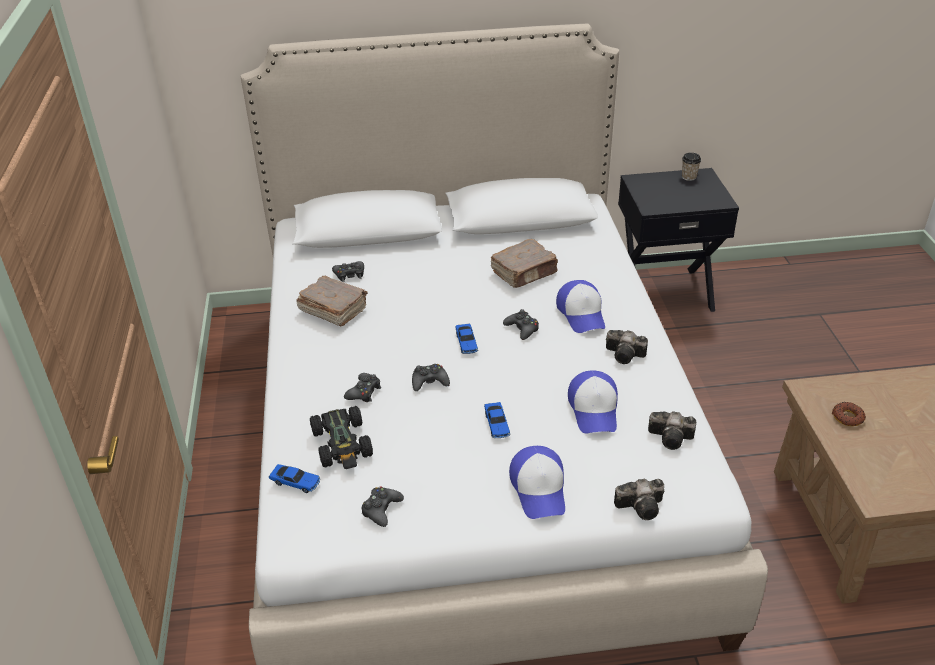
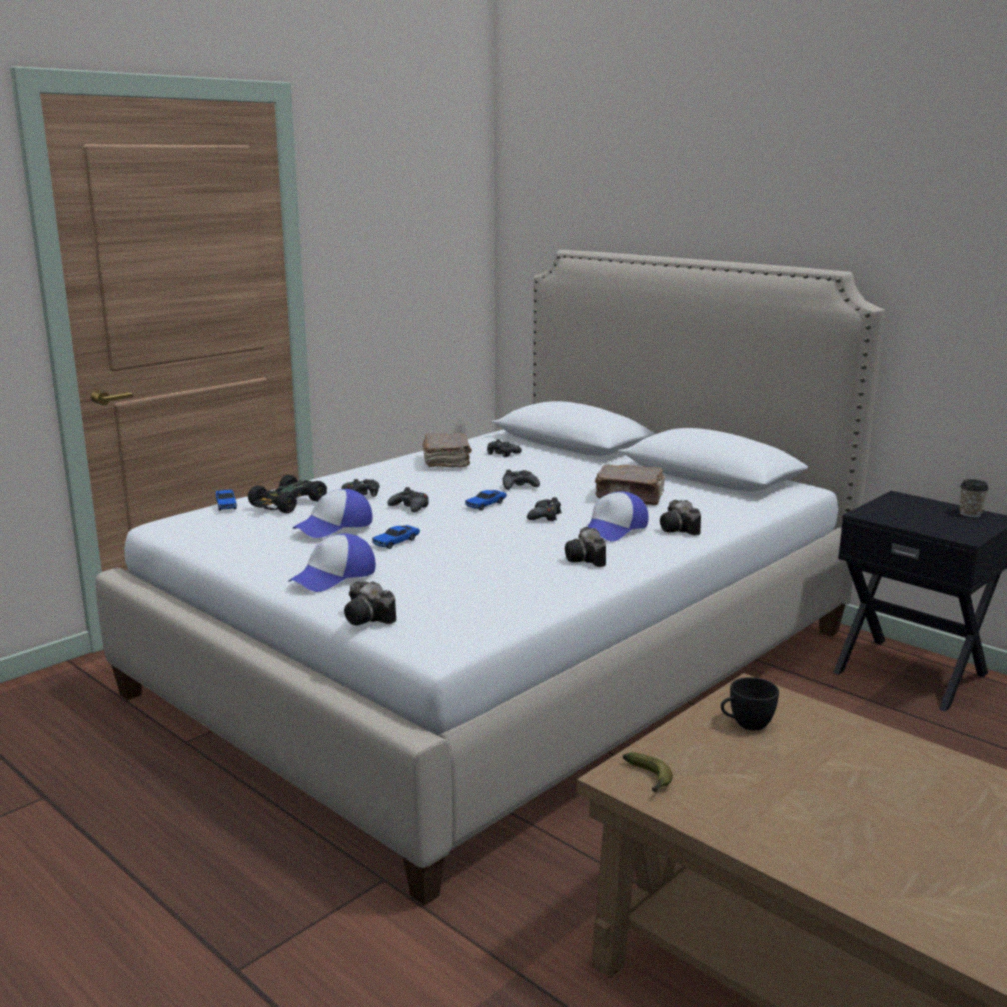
camera: 50 degrees right, 20 degrees down
black game controller [362,487,404,527] -> black game controller moved to [503,470,540,490]
cap [568,370,618,434] -> cap moved to [293,489,372,538]
camera [648,411,696,450] -> camera moved to [660,500,701,536]
donut [832,402,866,426] -> black cup [721,677,779,730]
none -> banana [623,752,673,793]

